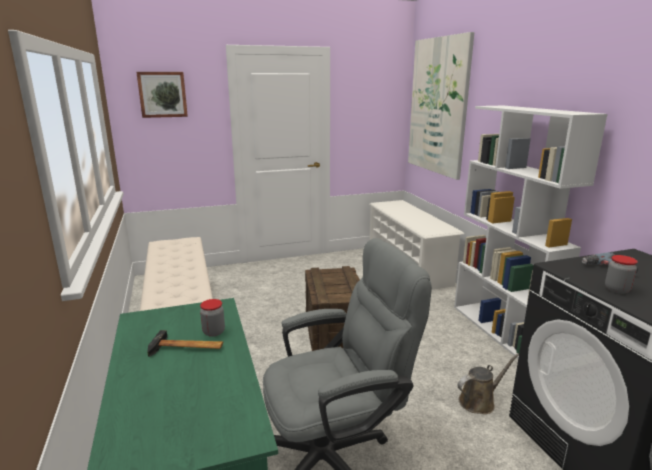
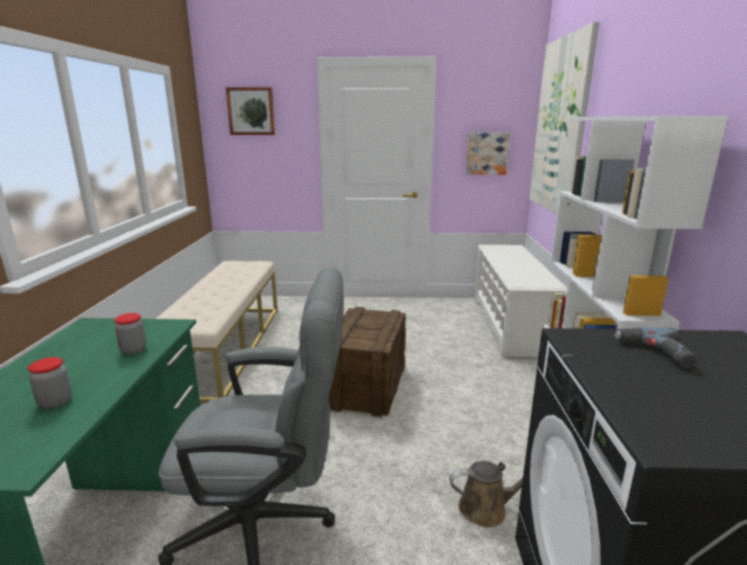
camera: 20 degrees right, 0 degrees up
hammer [148,330,223,357] -> none
jar [605,255,638,294] -> jar moved to [28,357,72,409]
none -> picture [466,133,510,175]

